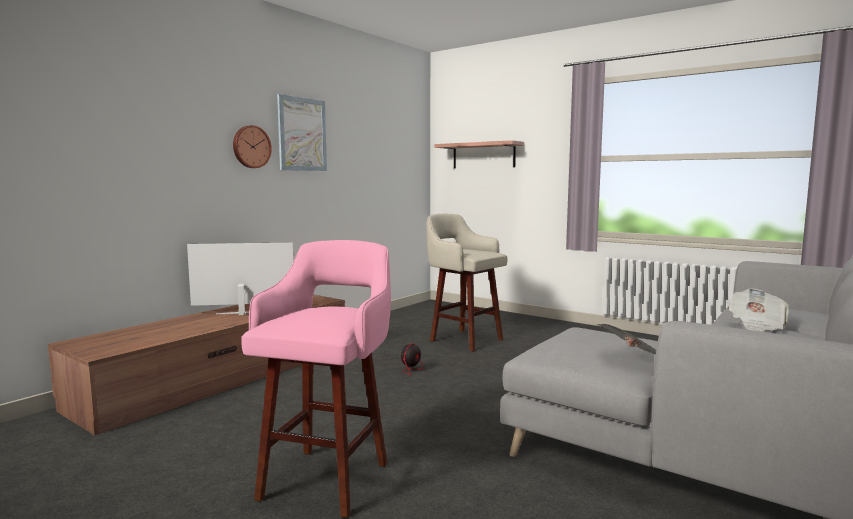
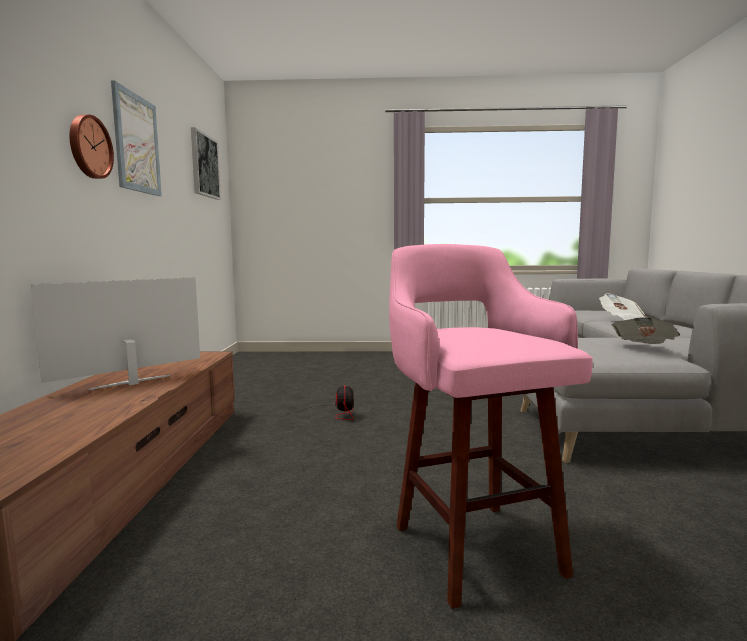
camera: 35 degrees left, 0 degrees up
beige stool [426,214,507,352] -> none
shelf [434,140,524,168] -> none
none -> picture [191,127,221,200]

